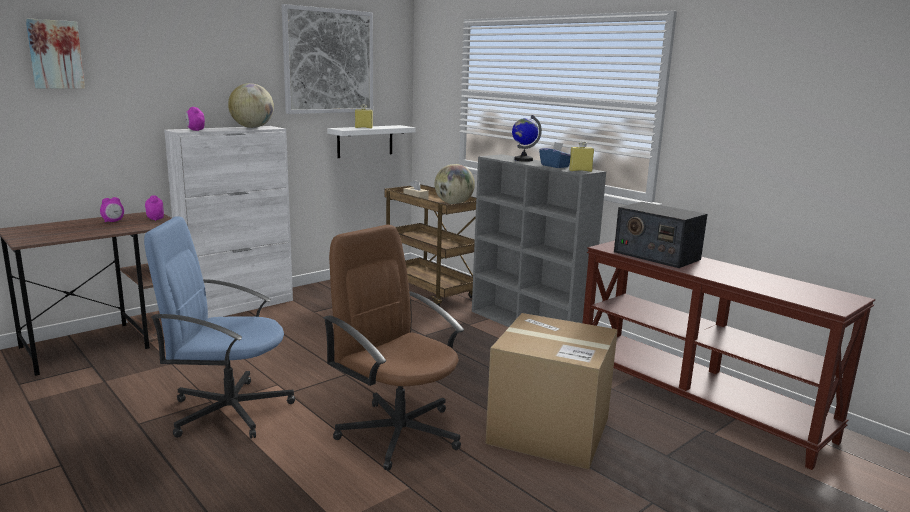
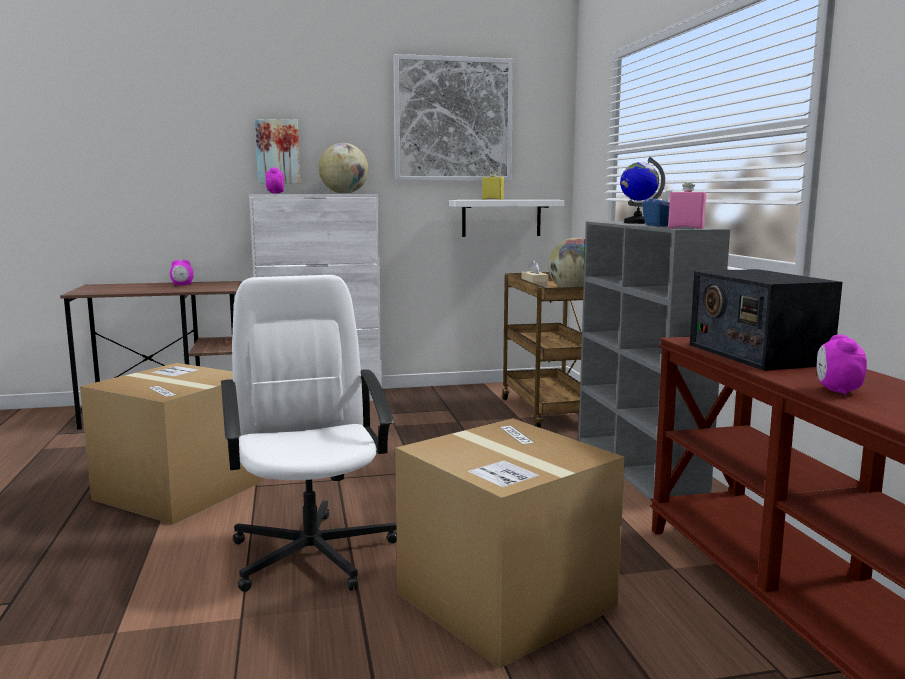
camera: 30 degrees right, 5 degrees down
picture [26,18,85,89] -> picture moved to [255,119,300,184]
blue office chair [144,216,295,439] -> cardboard box [80,363,262,524]
alarm clock [145,195,164,221] -> alarm clock moved to [817,335,867,395]
brown office chair [323,225,464,471] -> white office chair [221,275,397,592]
yellow bottle [569,141,594,172] -> pink bottle [668,182,706,229]

